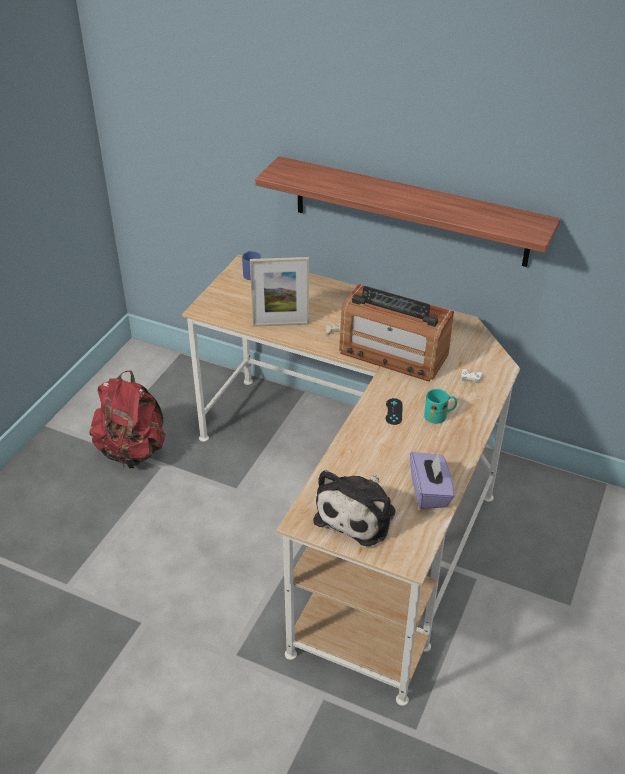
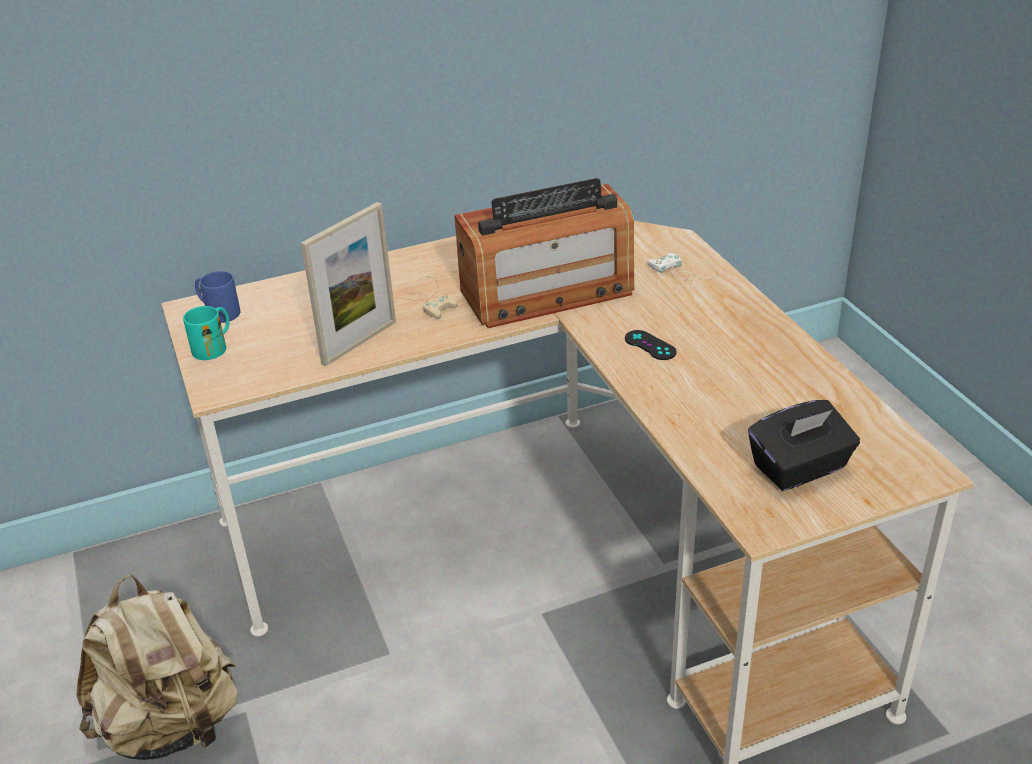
camera: 45 degrees left, 5 degrees down
red backpack [89,371,165,468] -> beige backpack [76,574,238,760]
shelf [255,156,560,267] -> none
plush toy [313,470,396,546] -> black tissue box [748,400,860,491]
purple tissue box [410,452,455,509] -> none
turquoise mug [424,389,457,424] -> turquoise mug moved to [183,306,229,360]

